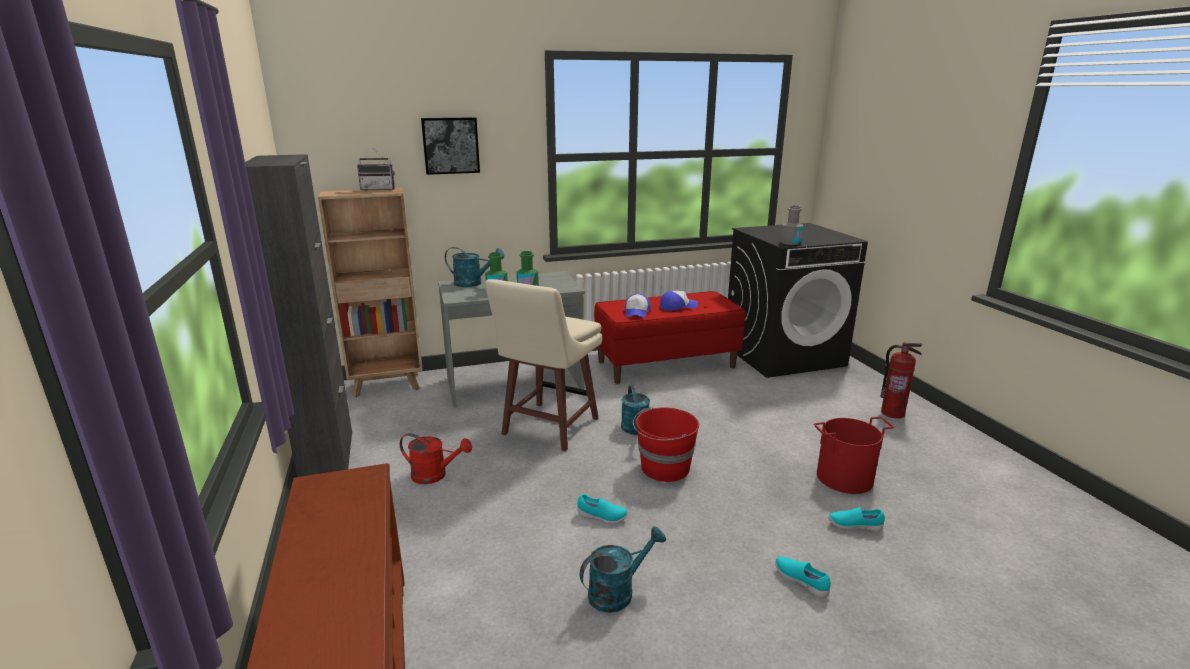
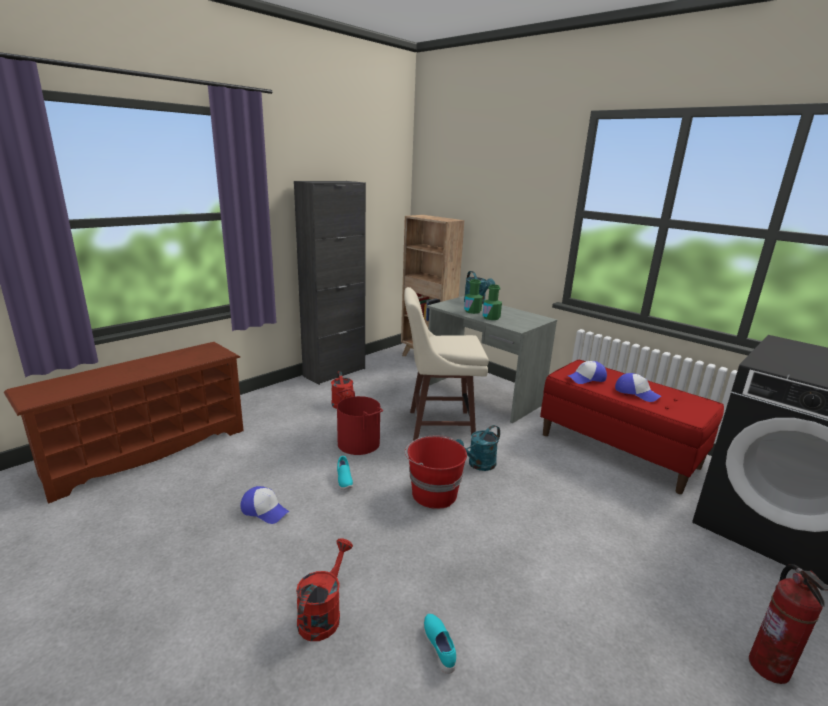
camera: 60 degrees right, 0 degrees up
radio [357,148,395,191] -> none
picture [421,117,480,175] -> none
turquoise watering can [580,526,666,613] -> cap [241,486,289,524]
turquoise shoe [775,557,831,598] -> red watering can [296,538,353,641]
grey bottle [781,205,803,245] -> none
red bucket [814,417,894,494] -> red bucket moved to [336,389,383,455]

